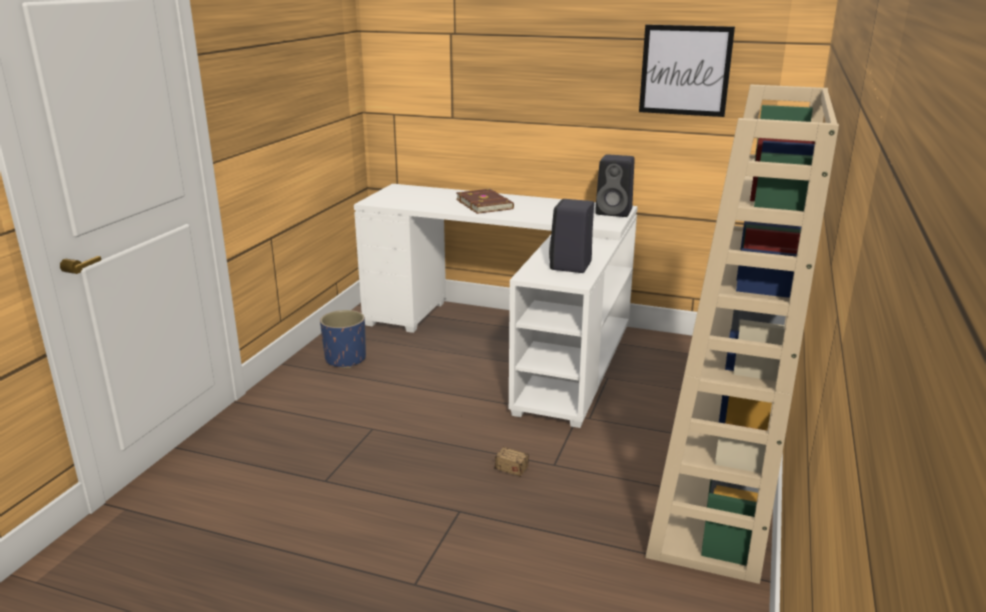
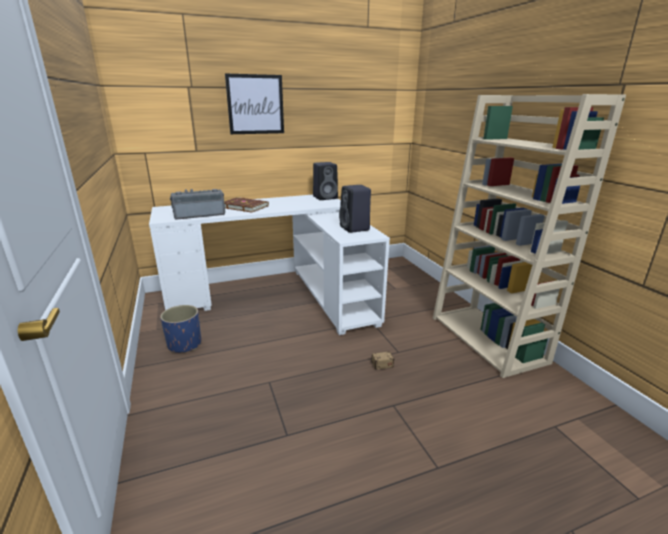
camera: 40 degrees left, 0 degrees up
picture [639,25,735,117] -> picture moved to [225,73,284,134]
none -> radio [170,189,225,220]

